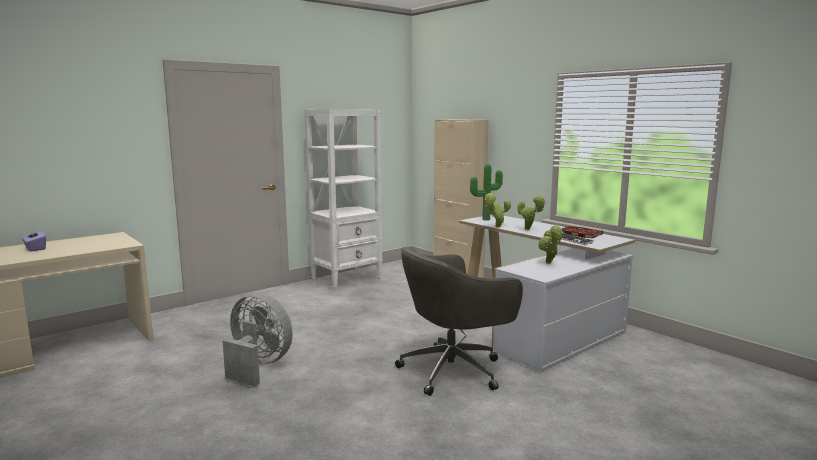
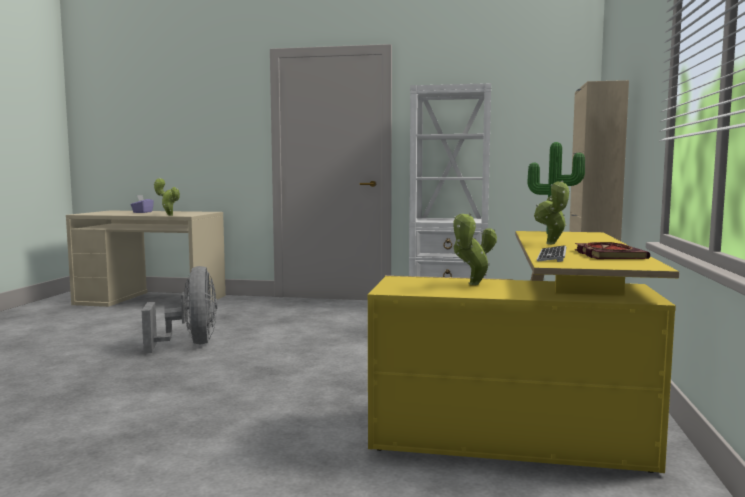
camera: 50 degrees right, 5 degrees down
grey office chair [395,246,523,396] -> none
white desk [459,215,635,371] -> yellow desk [368,231,679,473]
potted plant [484,193,511,227] -> potted plant moved to [154,178,180,216]

